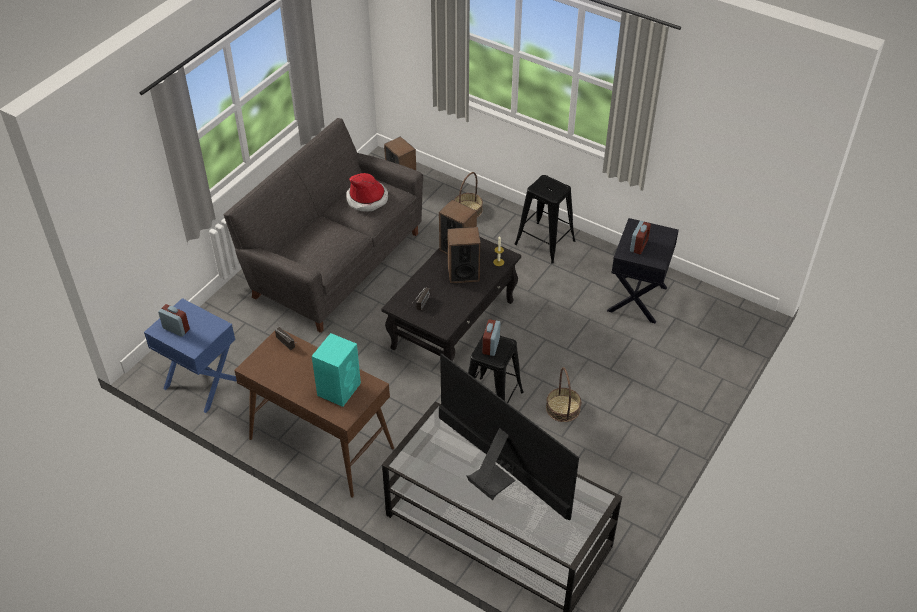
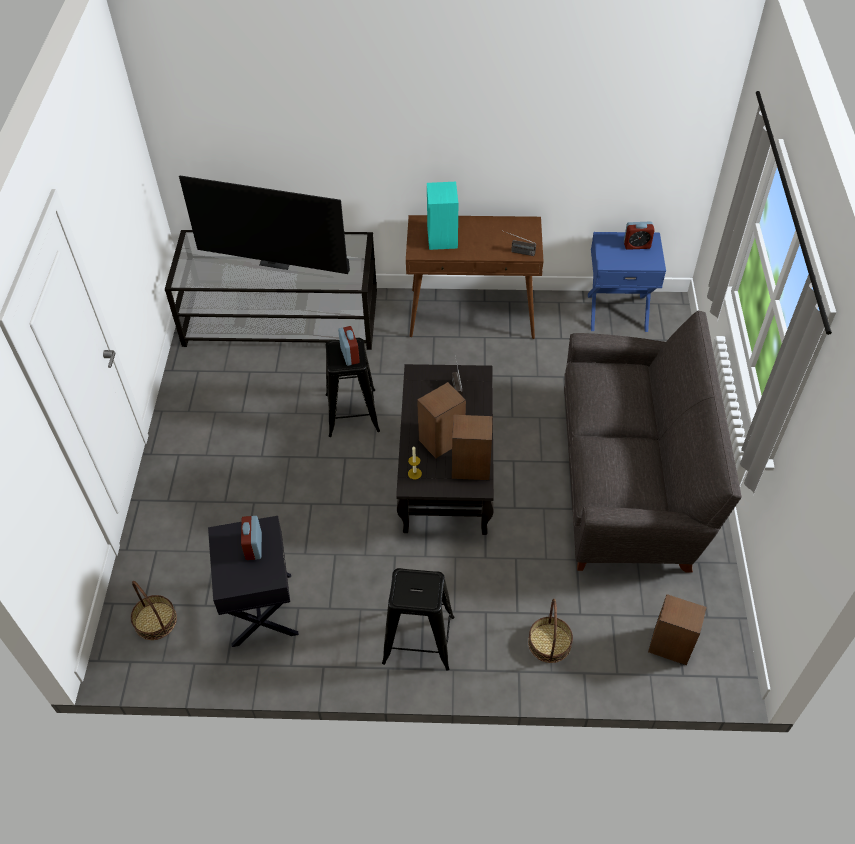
camera: 150 degrees right, 5 degrees up
hat [346,173,388,211] -> none
basket [546,367,581,422] -> basket moved to [131,581,177,640]

